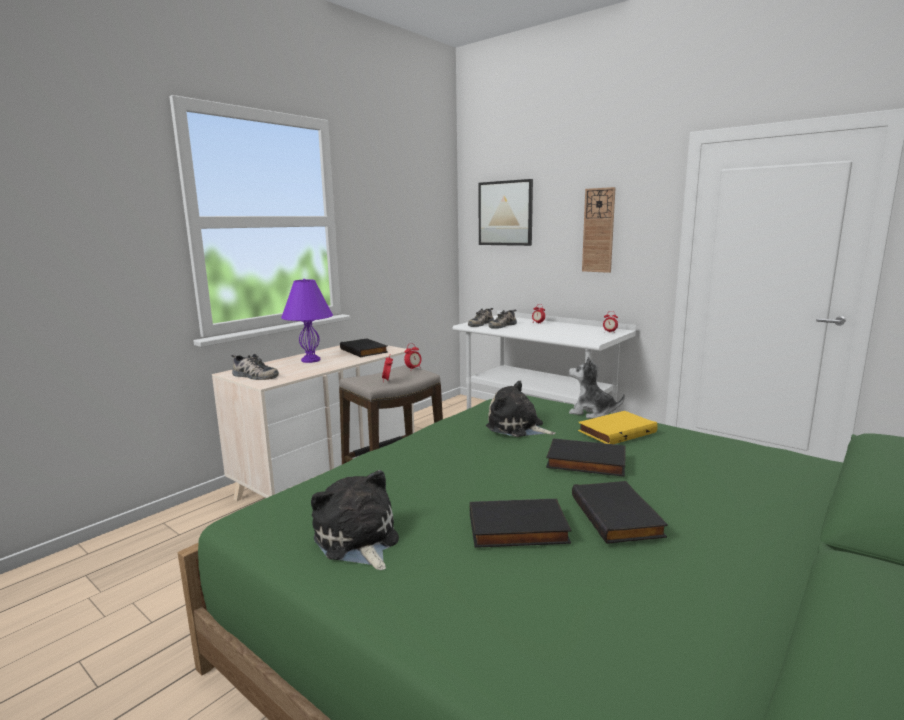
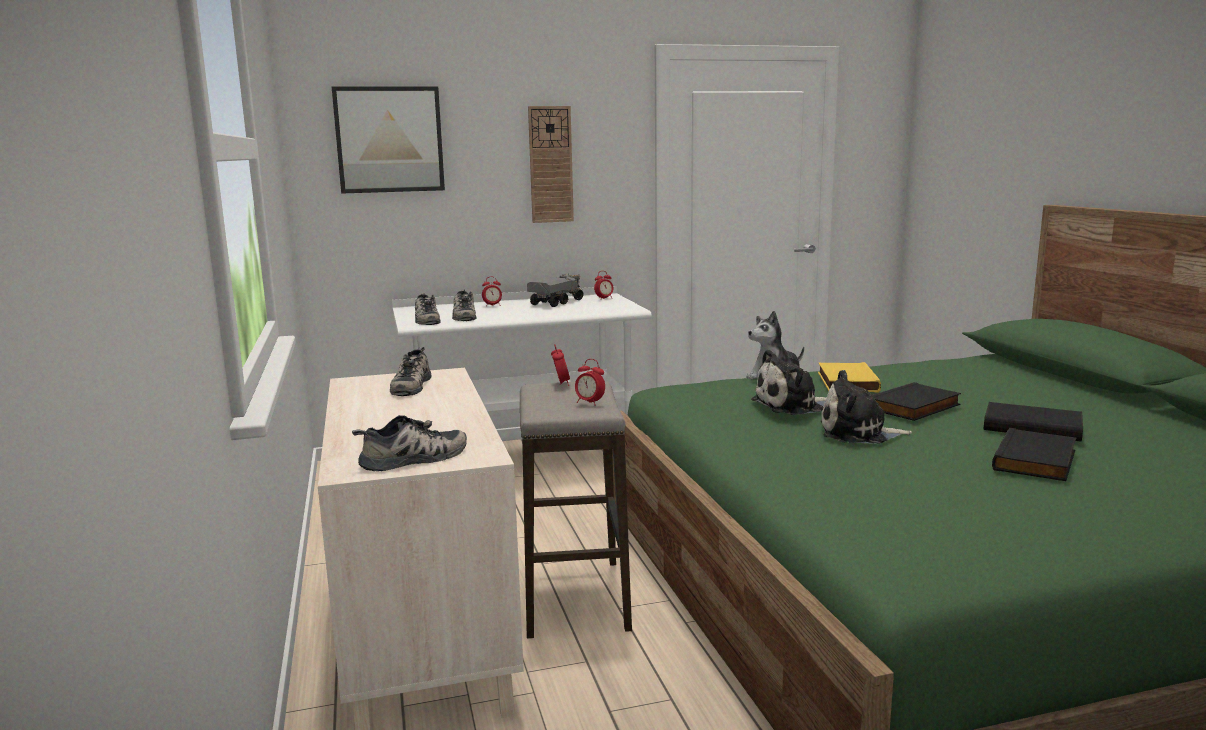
camera: 55 degrees left, 0 degrees up
purple table lamp [281,279,333,363] -> none
plush toy [311,470,399,570] -> plush toy moved to [821,370,912,444]
black book [340,338,388,357] -> shoe [390,347,431,396]
none -> toy truck [527,275,584,307]

